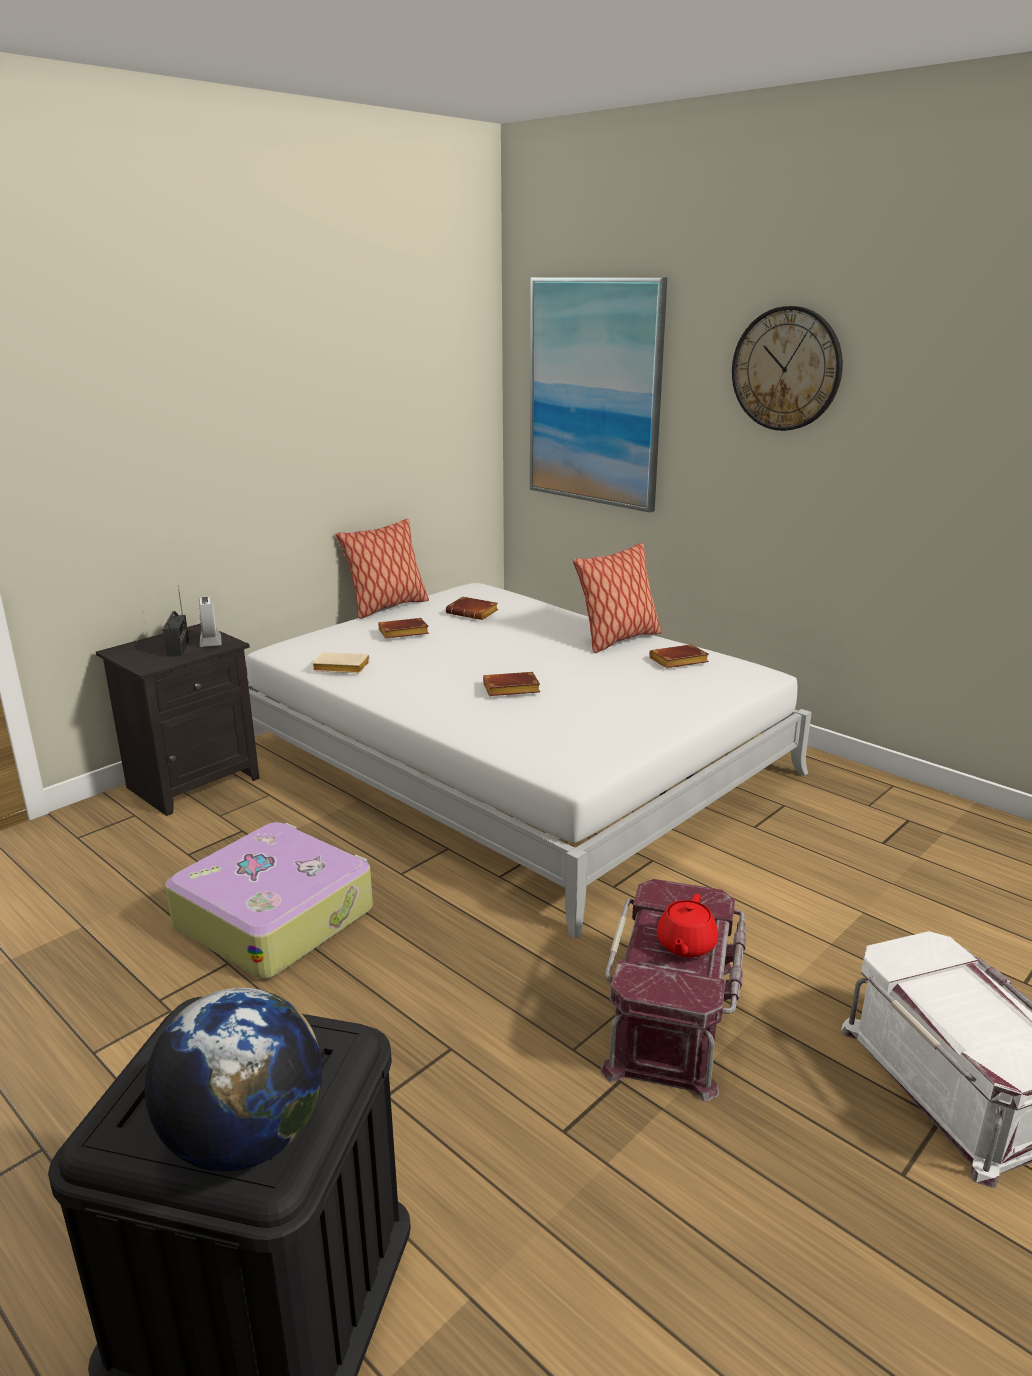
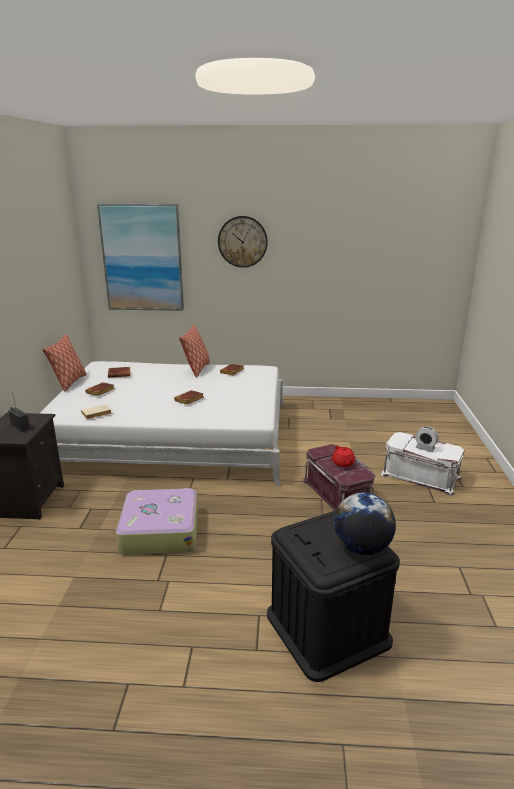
camera: 40 degrees left, 0 degrees up
alarm clock [198,597,222,647] -> alarm clock moved to [415,426,439,452]

